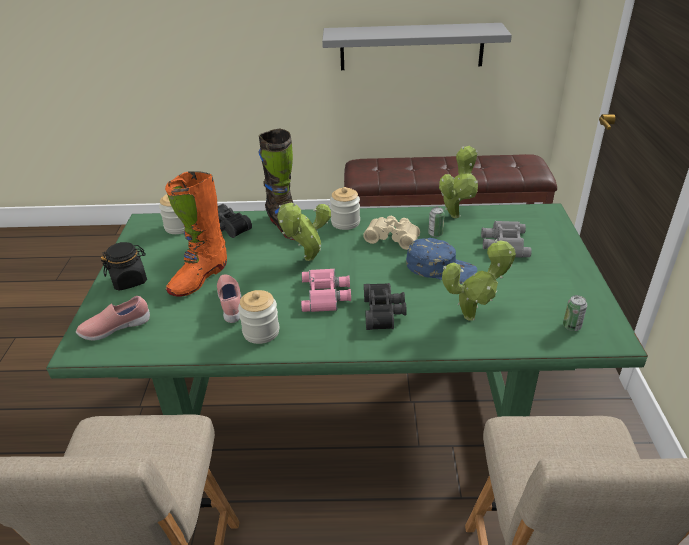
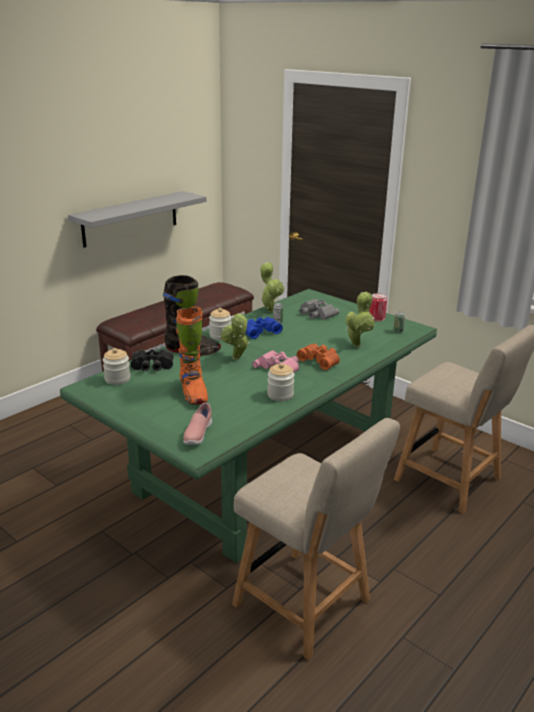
camera: 50 degrees left, 10 degrees down
black jar [101,242,147,291] -> none
pink shoe [217,274,241,323] -> none
beige binoculars [363,216,420,250] -> blue binoculars [246,317,283,339]
black binoculars [364,283,407,330] -> orange binoculars [297,343,340,370]
blue cap [406,238,477,284] -> none
none -> can [369,293,387,321]

